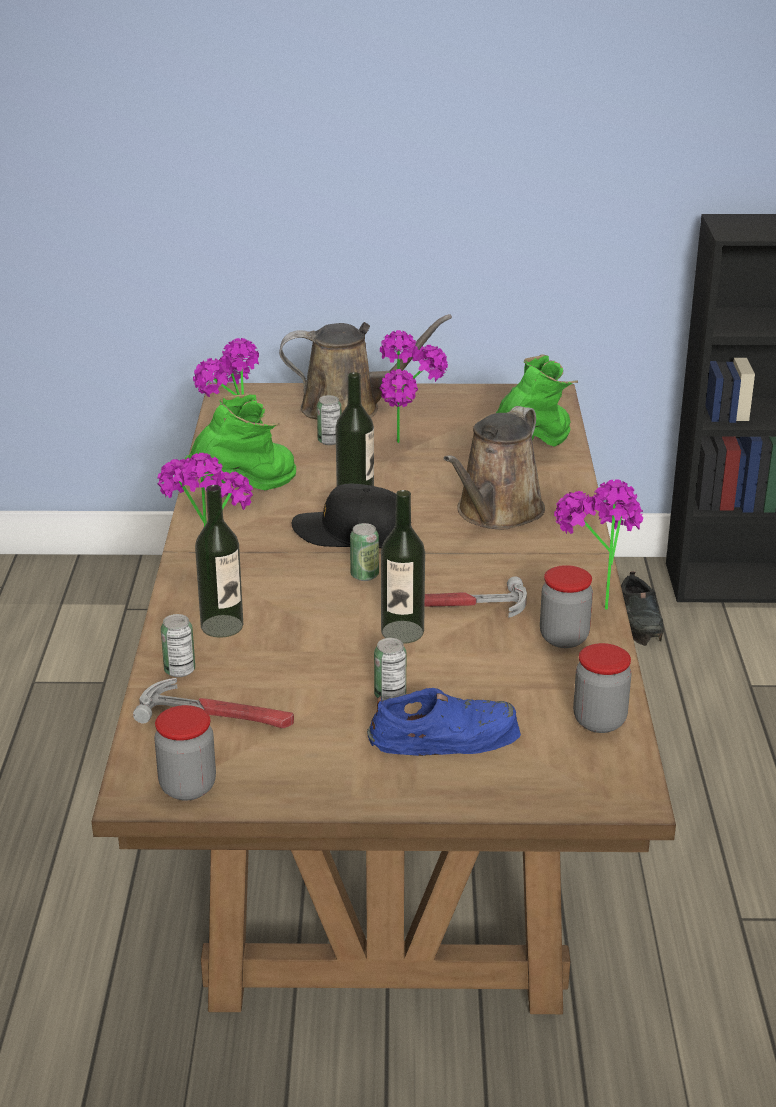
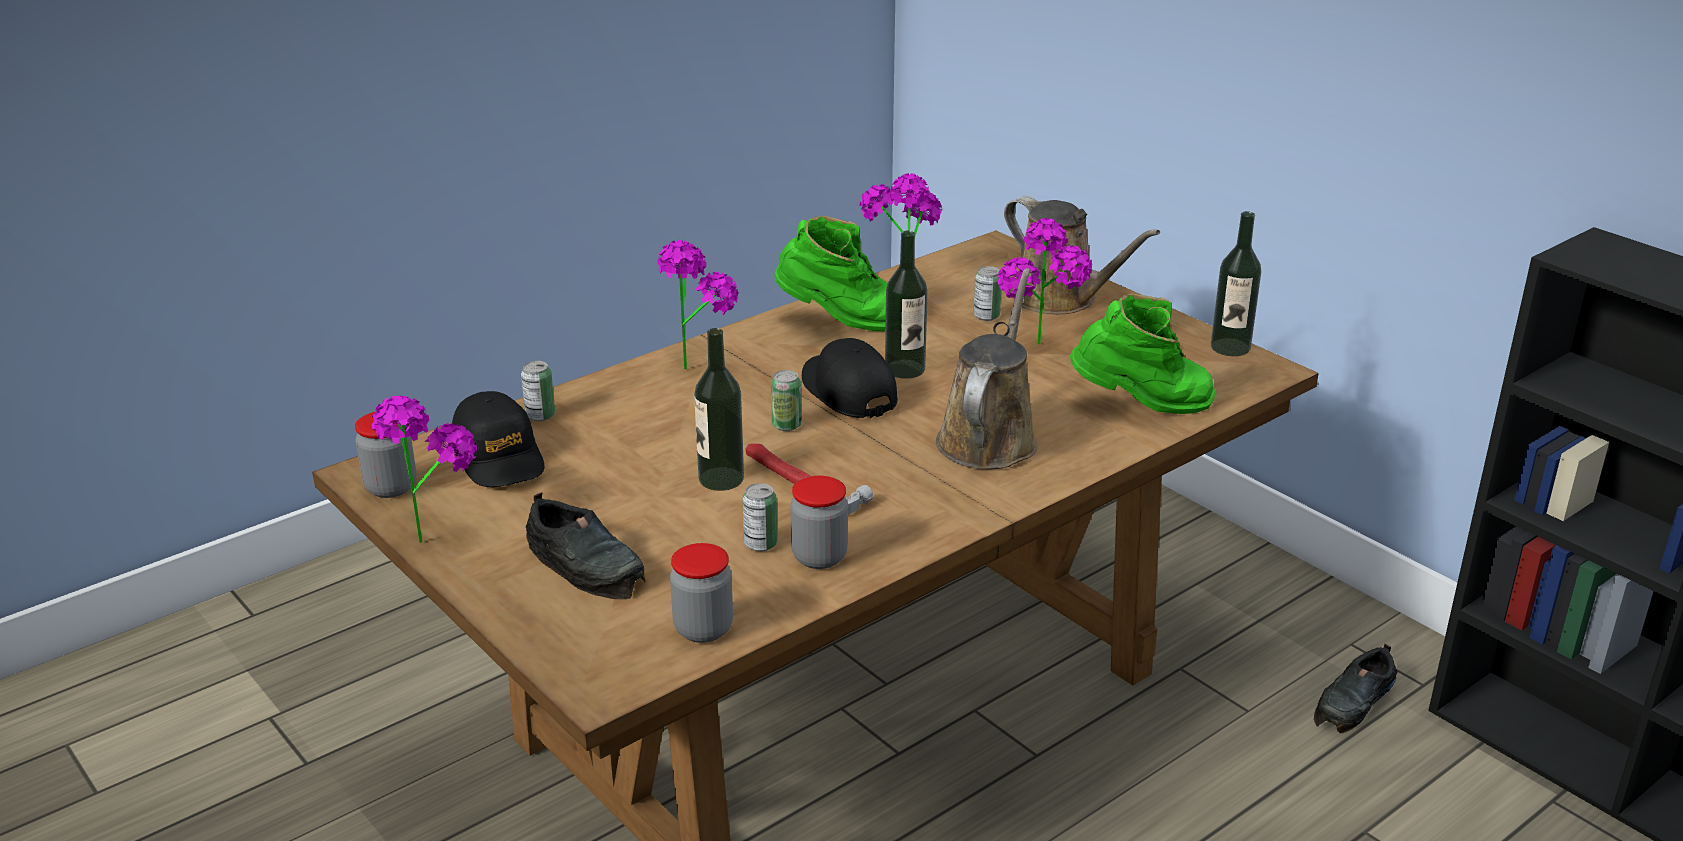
camera: 50 degrees right, 0 degrees up
hammer [133,678,294,728] -> black cap [452,391,545,487]
bottle [195,485,243,638] -> bottle moved to [1211,211,1261,356]
blue shoe [367,688,521,756] -> black shoe [525,492,645,599]
can [374,638,406,701] -> can moved to [742,483,778,551]
brown watering can [443,406,545,529] -> brown watering can turned 120 degrees clockwise [936,268,1038,469]
potted plant [554,479,643,610] -> potted plant moved to [371,396,477,543]

